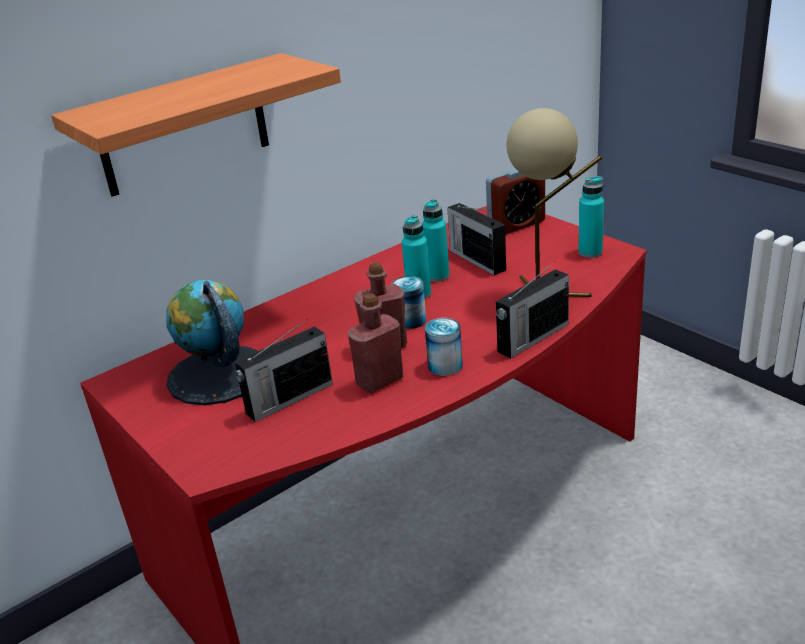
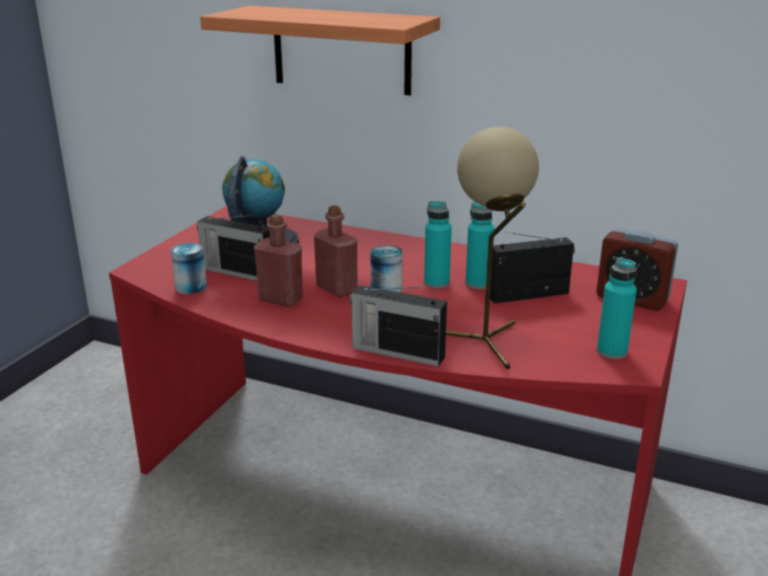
camera: 60 degrees right, 5 degrees down
can [425,318,463,376] -> can moved to [171,243,207,294]
radio [447,203,506,275] -> radio turned 45 degrees clockwise [490,232,575,303]

